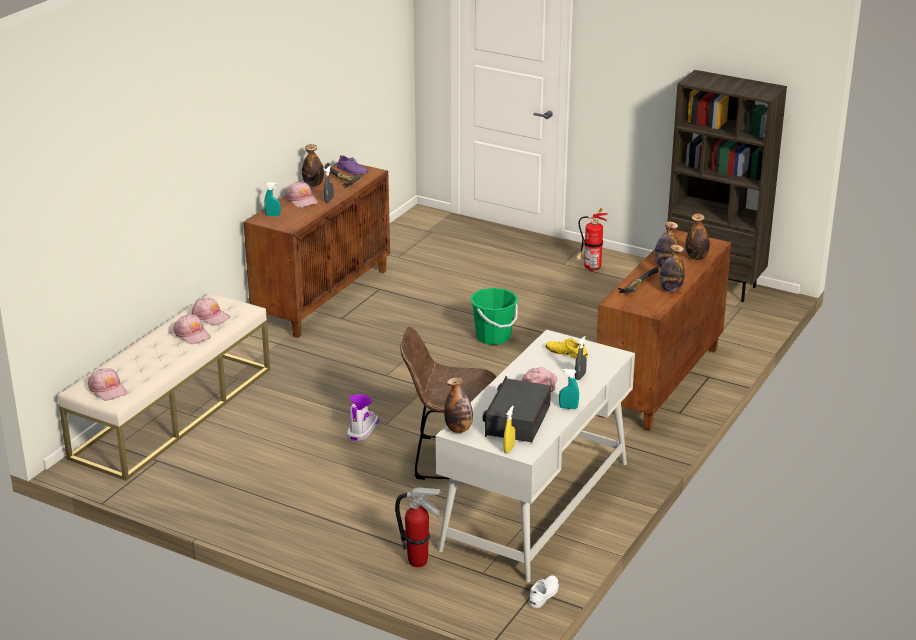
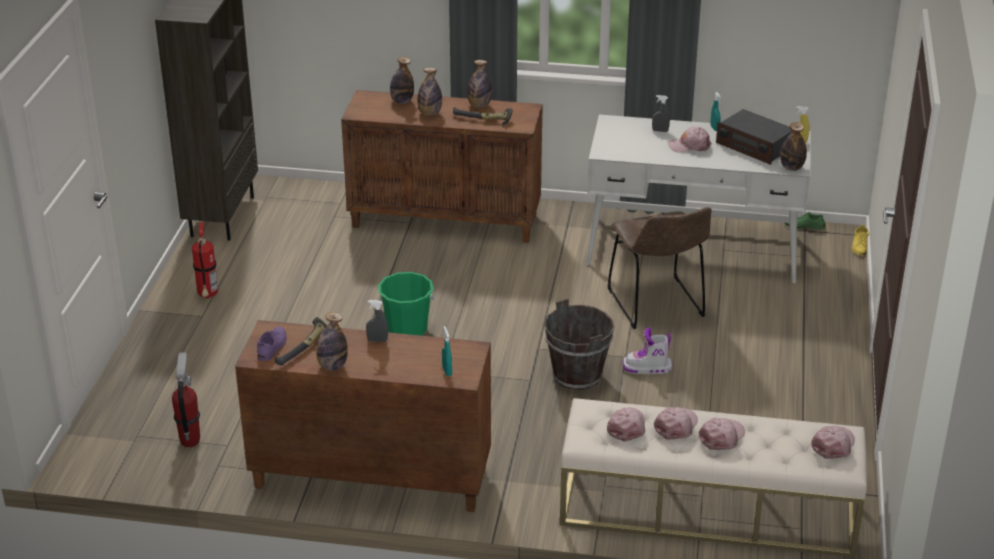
camera: 110 degrees left, 5 degrees up
pink cap [285,182,318,208] -> pink cap moved to [699,418,745,450]
fire extinguisher [395,488,442,567] -> fire extinguisher moved to [172,352,200,447]
radio [483,376,551,442] -> radio turned 45 degrees clockwise [716,109,792,165]
white shoe [529,575,559,608] -> green shoe [785,212,826,230]
yellow shoe [546,338,588,359] -> yellow shoe moved to [852,225,869,256]
none -> brown bucket [544,299,614,390]

